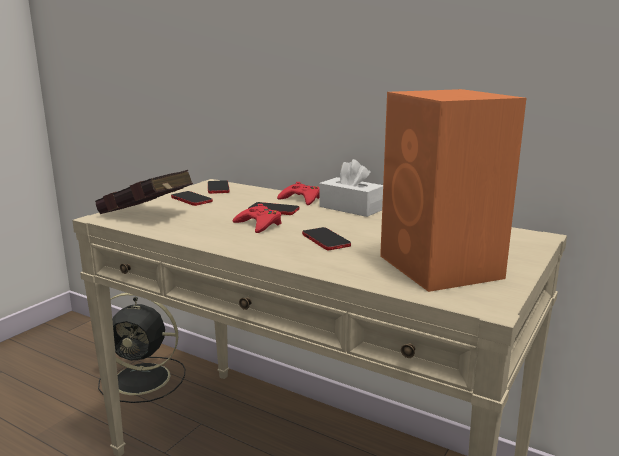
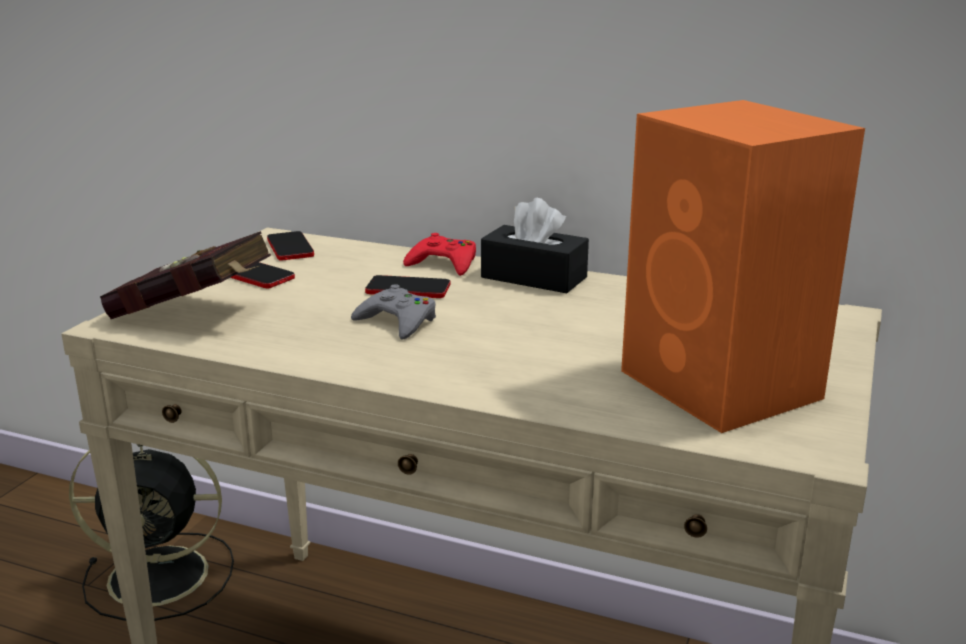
camera: 10 degrees left, 5 degrees up
red game controller [233,204,282,233] -> grey game controller [351,284,436,340]
phone [302,227,351,251] -> none
white tissue box [320,159,383,217] -> black tissue box [481,198,589,293]

